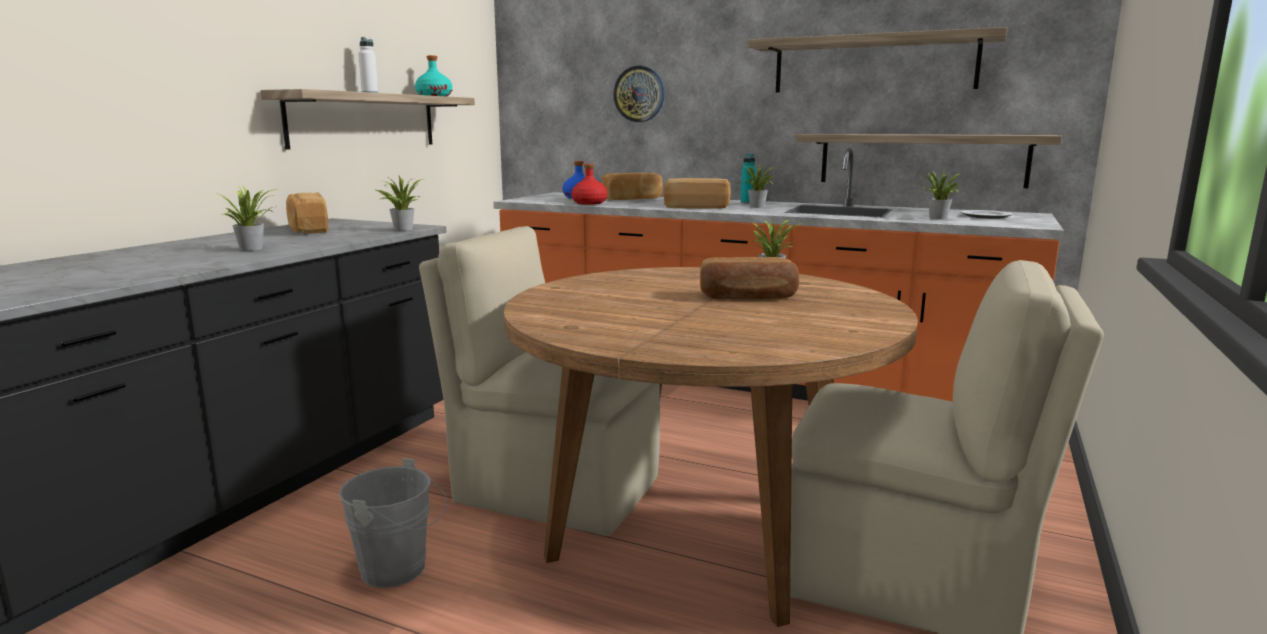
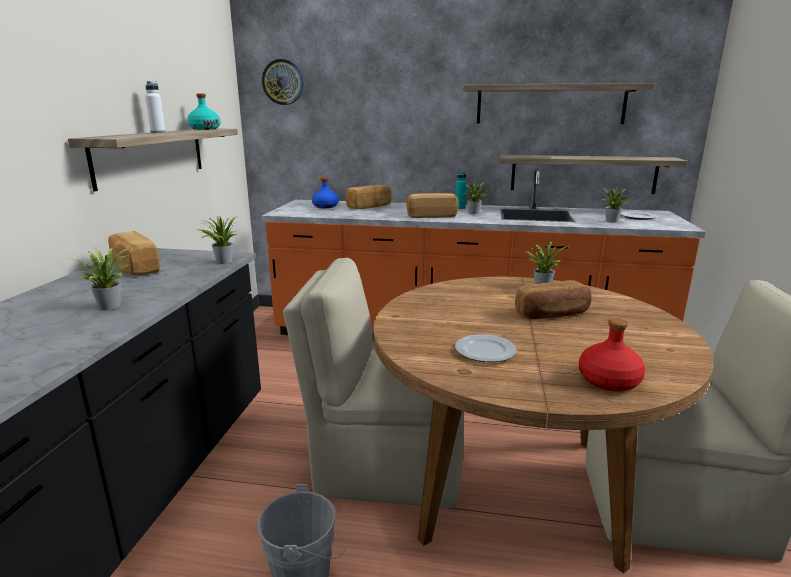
camera: 15 degrees left, 5 degrees up
red bottle [571,164,608,205] -> red bottle moved to [579,318,645,391]
wall clock [613,66,665,122] -> wall clock moved to [262,59,304,105]
none -> plate [455,334,517,362]

